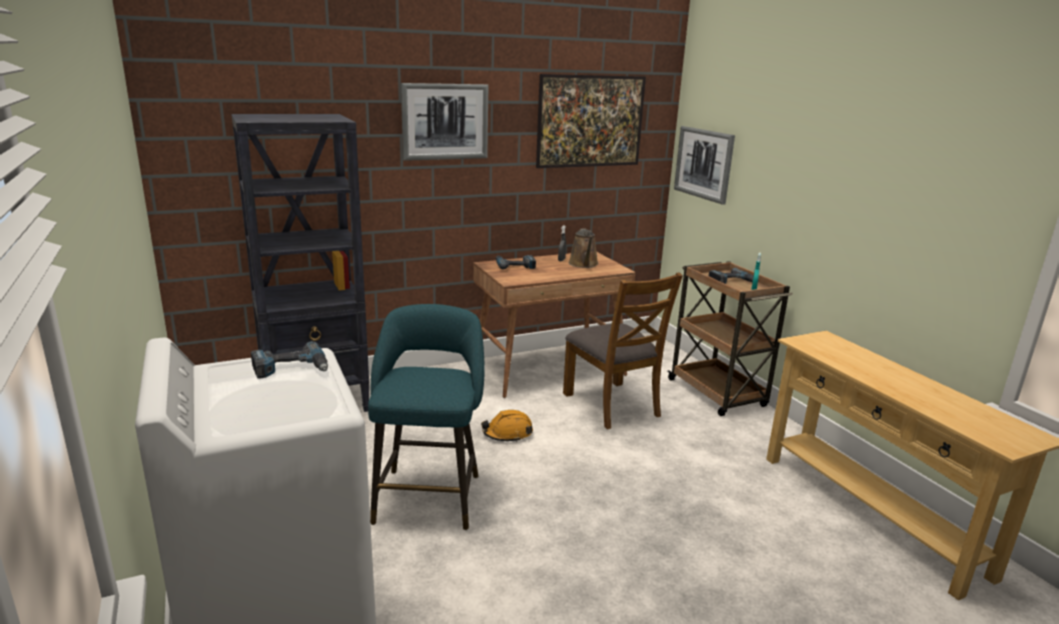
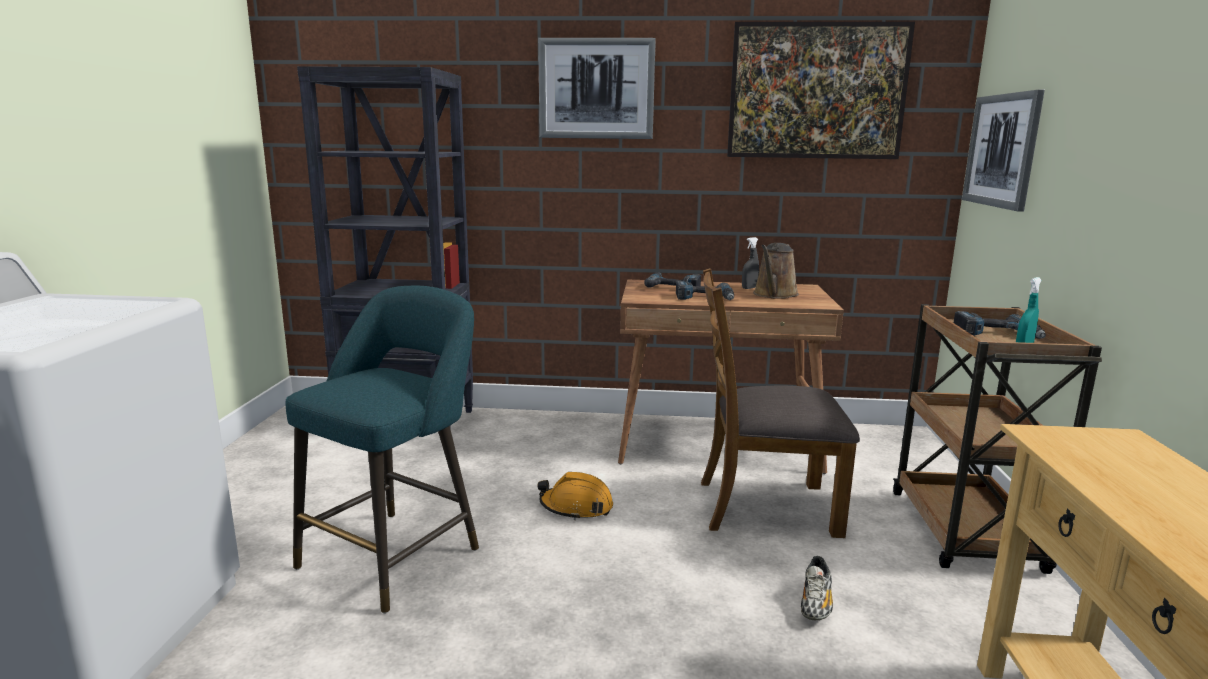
camera: 30 degrees right, 5 degrees down
power drill [251,341,328,379] -> power drill moved to [676,281,734,300]
brown chair [563,272,683,429] -> brown chair turned 90 degrees clockwise [701,268,860,538]
none -> shoe [801,556,833,620]

